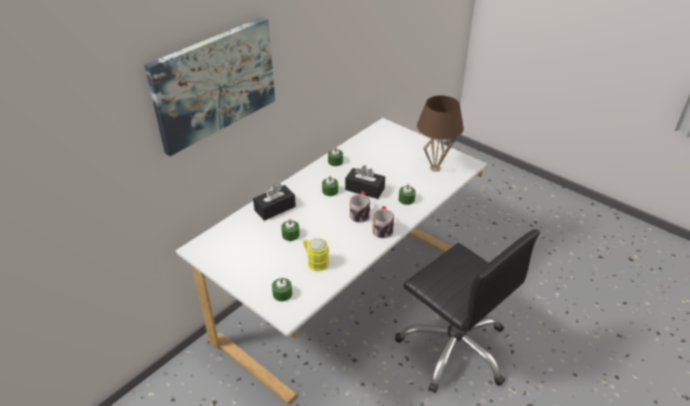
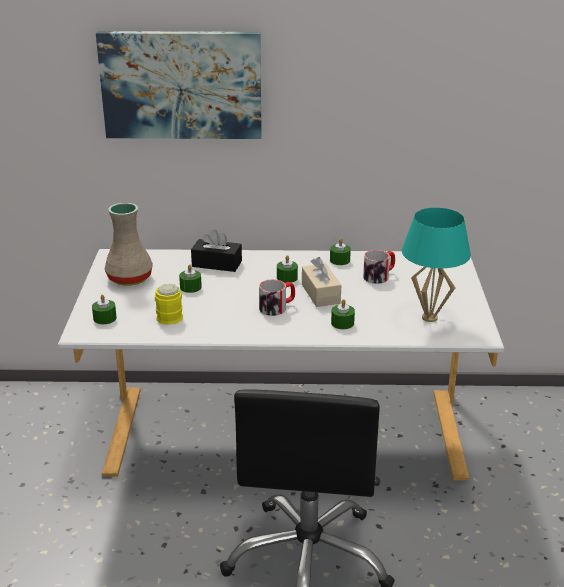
camera: 50 degrees right, 10 degrees down
black tissue box [345,165,385,199] -> beige tissue box [302,257,341,307]
mug [372,206,394,238] -> mug moved to [363,250,395,284]
brown table lamp [417,96,464,172] -> turquoise table lamp [402,208,471,322]
none -> beige vase [105,203,153,286]

